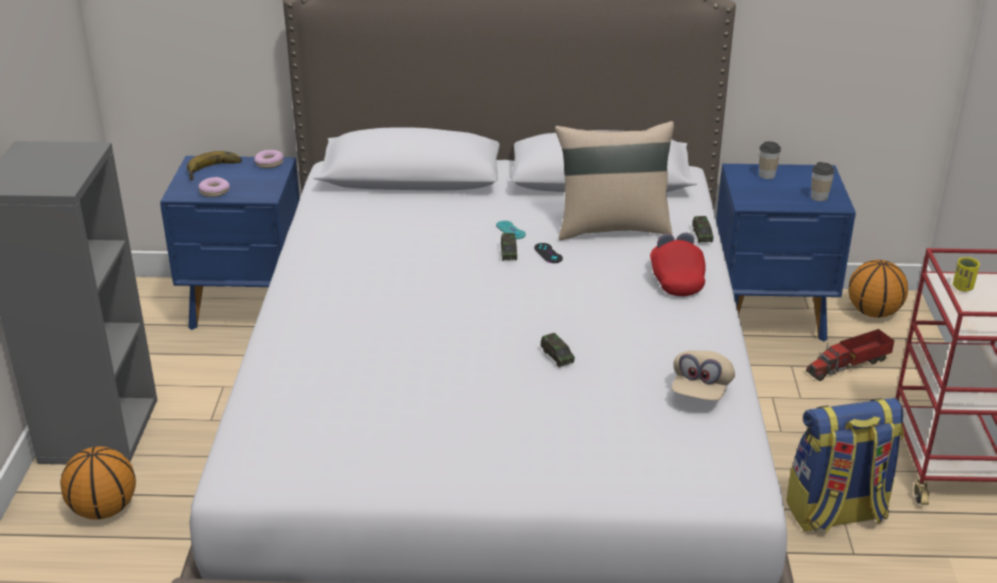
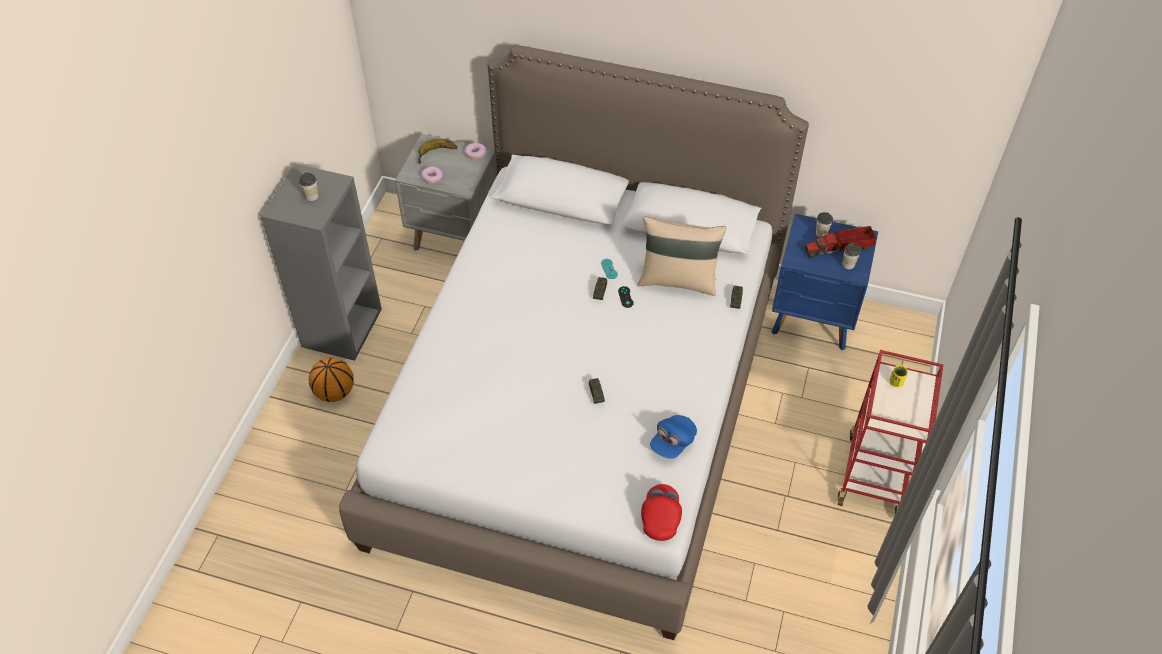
camera: 15 degrees right, 20 degrees up
blue nightstand [160,156,300,330] -> grey nightstand [395,134,497,251]
red cap [650,232,706,296] -> red cap moved to [641,484,682,541]
beige cap [672,350,735,400] -> blue cap [650,415,697,459]
backpack [786,398,904,532] -> none
toy truck [806,329,895,381] -> toy truck moved to [804,226,876,258]
basketball [848,260,908,318] -> none
none -> cup [299,173,319,201]

